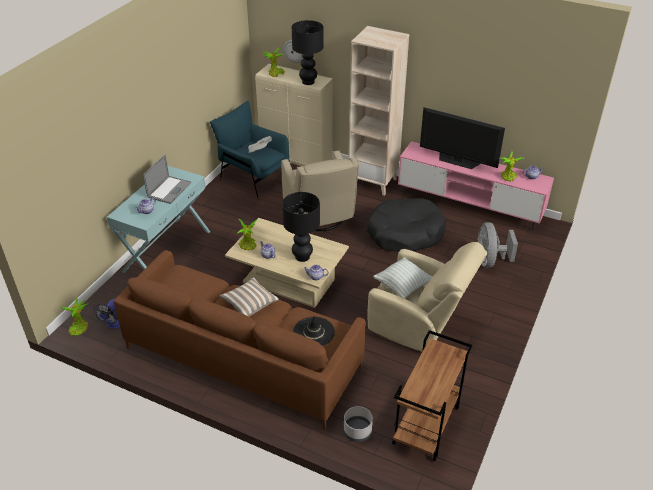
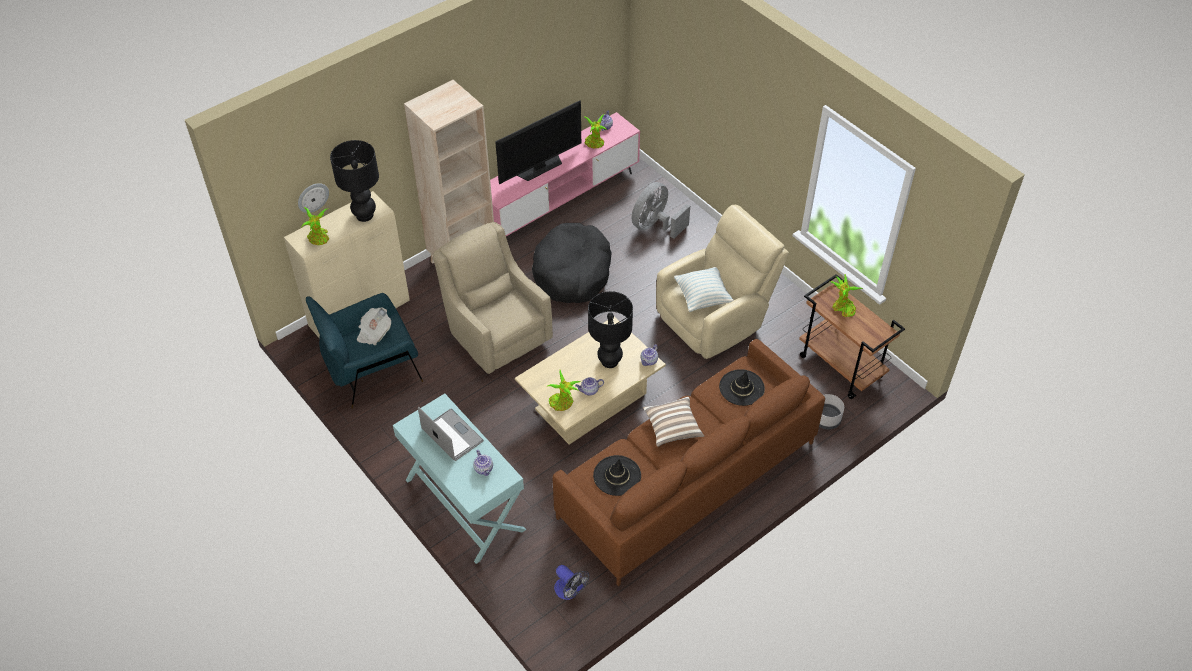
camera: 65 degrees left, 10 degrees up
potted plant [59,298,88,335] -> potted plant moved to [830,274,863,317]
beige armchair [281,151,359,231] -> beige armchair turned 135 degrees counterclockwise [433,222,553,374]
grey fan [477,222,518,268] -> grey fan turned 105 degrees clockwise [632,182,690,239]
none -> black hat [593,455,641,496]

